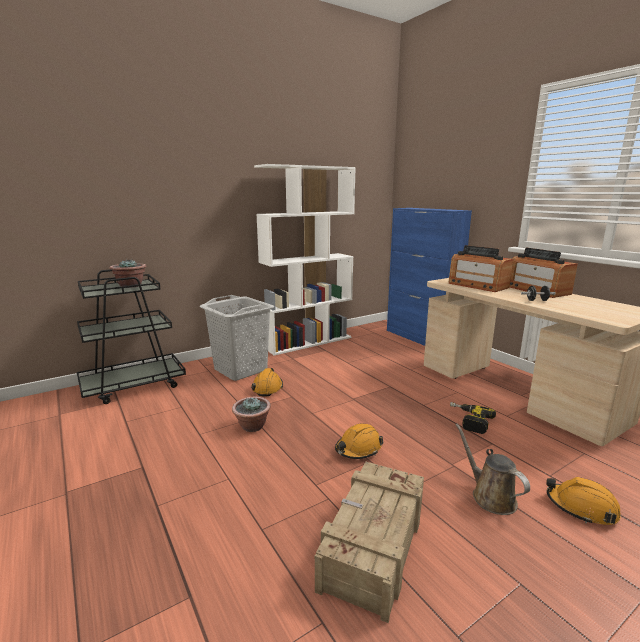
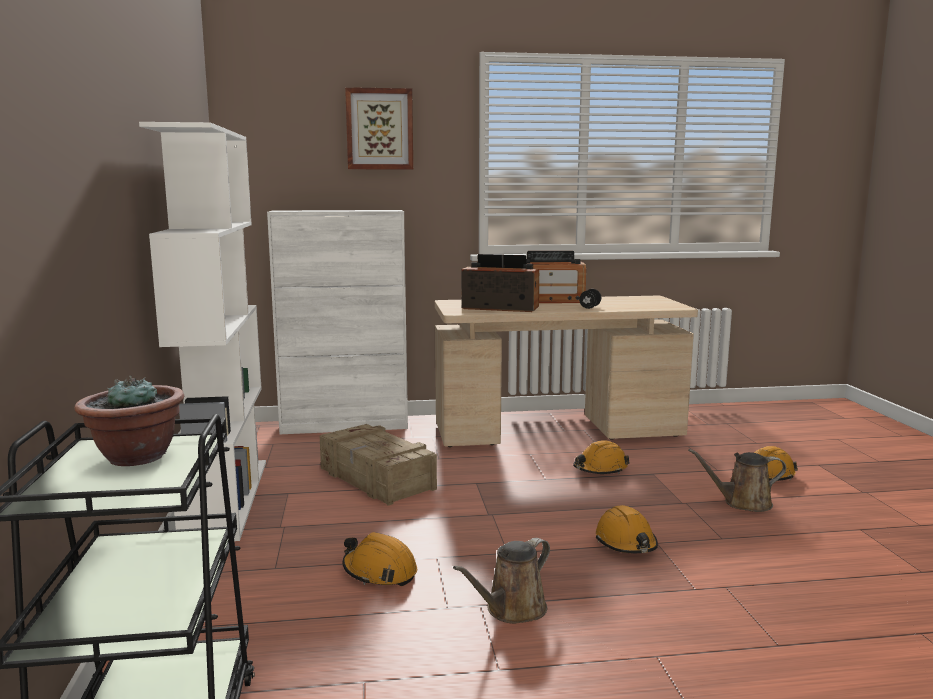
camera: 65 degrees left, 5 degrees down
grey laundry basket [200,295,275,381] -> none
potted plant [232,397,271,432] -> brown watering can [453,538,550,624]
crate [315,462,424,623] -> crate moved to [320,424,437,506]
blue cabinet [387,208,472,346] -> white cabinet [267,210,408,434]
radio [449,245,513,292] -> radio turned 150 degrees counterclockwise [462,254,539,312]
power drill [450,402,496,434] -> orange hard hat [573,440,630,474]
none -> picture [345,87,413,169]

